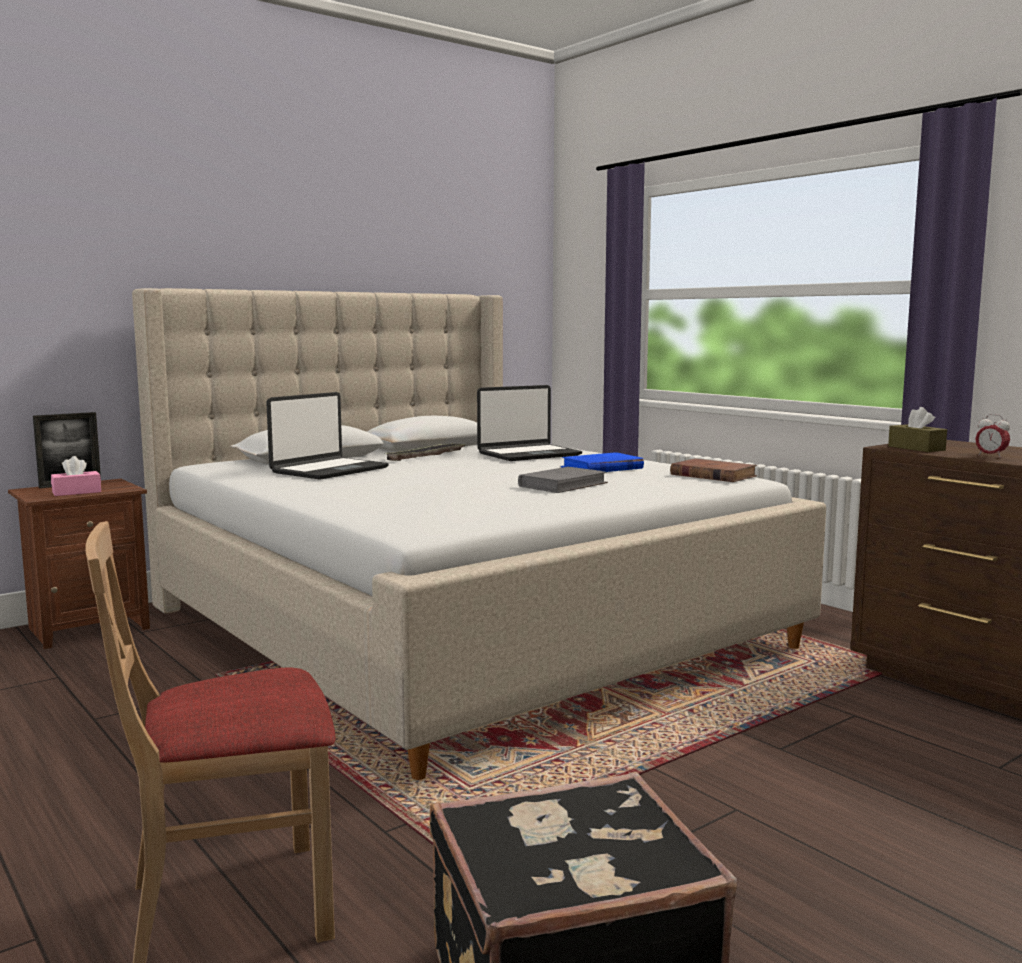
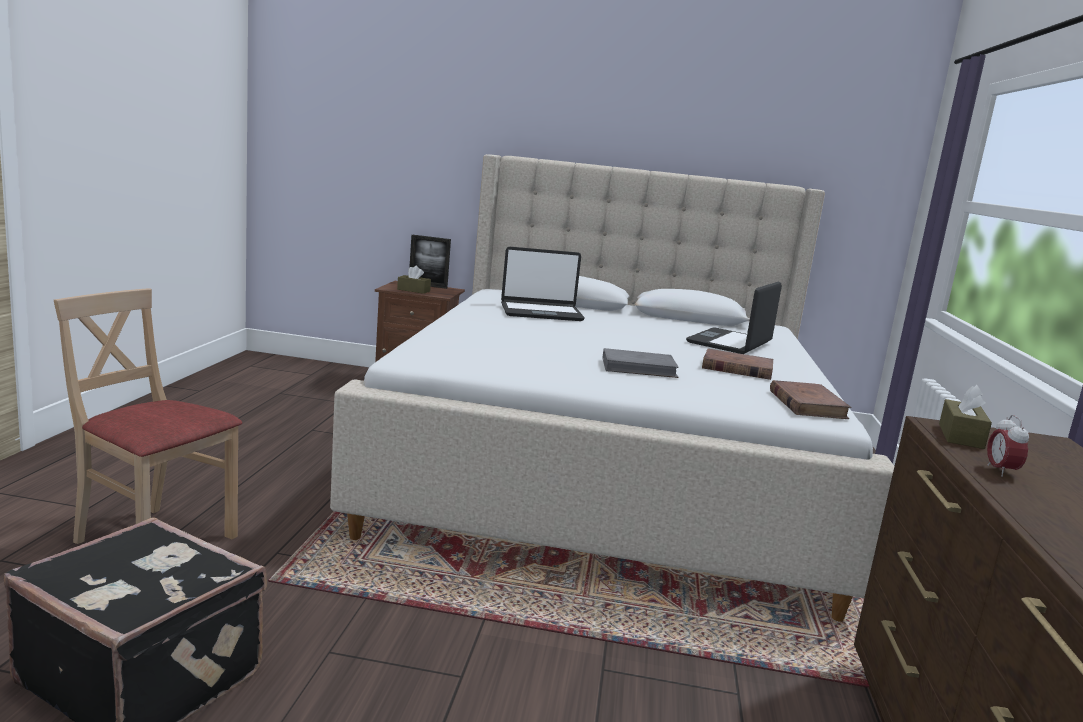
camera: 45 degrees right, 5 degrees up
pink tissue box [51,456,101,496] -> brown tissue box [397,266,431,294]
tray [387,443,465,461] -> none
laptop [477,385,582,461] -> laptop turned 105 degrees clockwise [686,281,782,354]
blue book [561,452,644,472] -> brown book [702,349,773,380]

